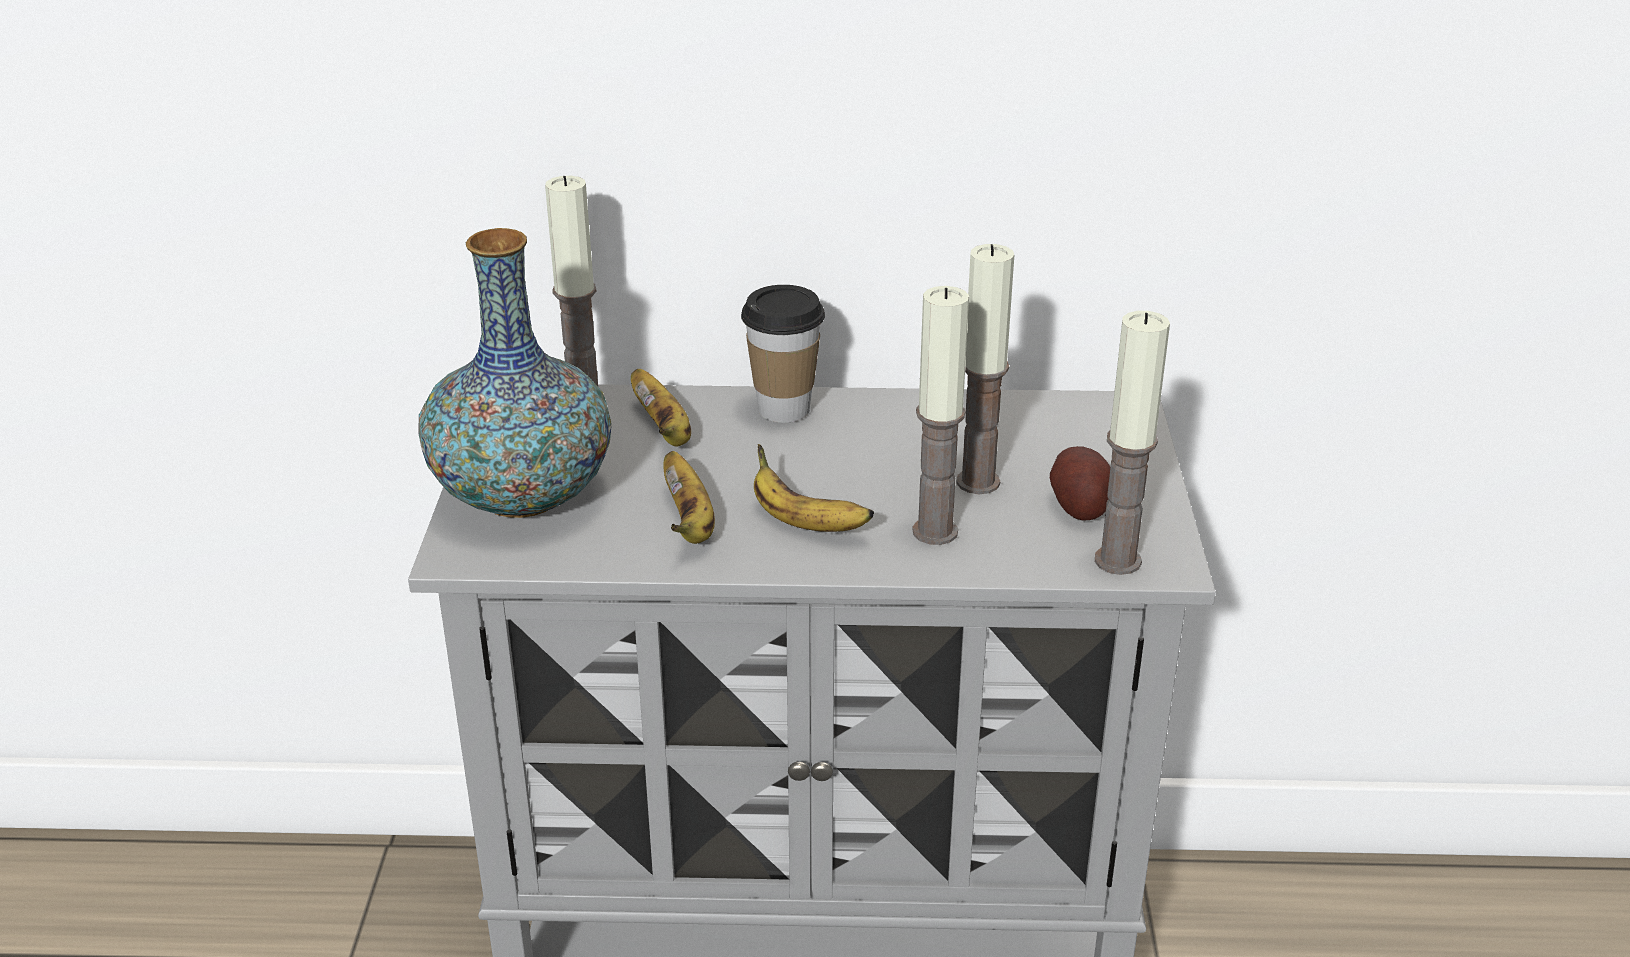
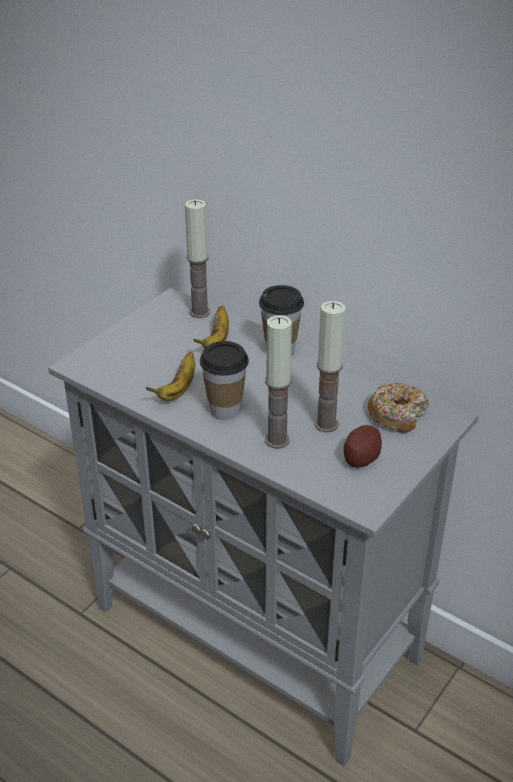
camera: 35 degrees right, 5 degrees up
vase [418,228,612,518] -> none
banana [754,444,874,532] -> cup [200,341,249,420]
candle [1095,311,1170,575] -> none
none -> donut [368,383,429,433]

